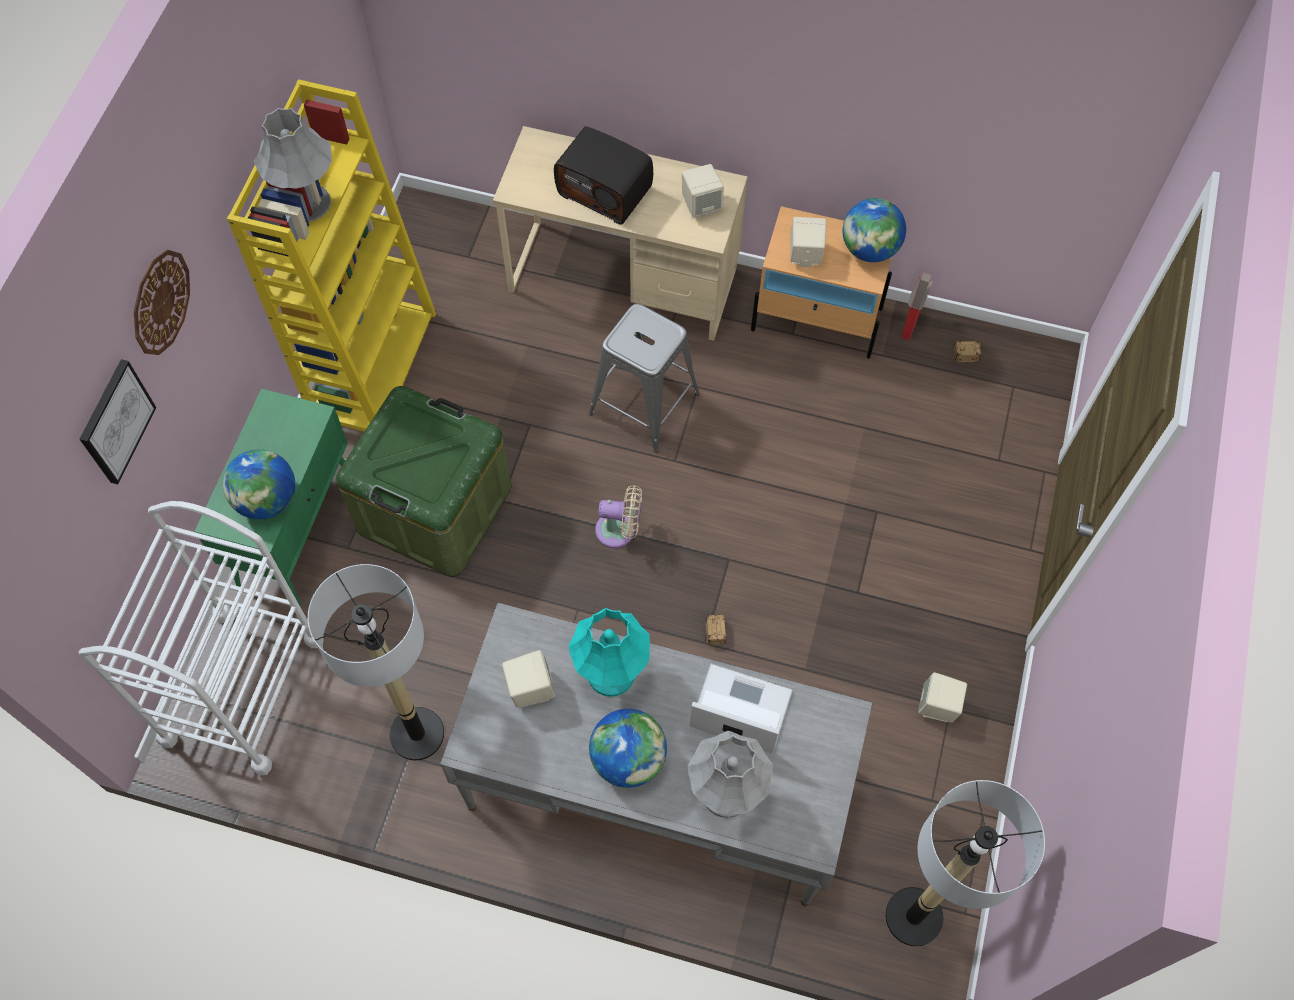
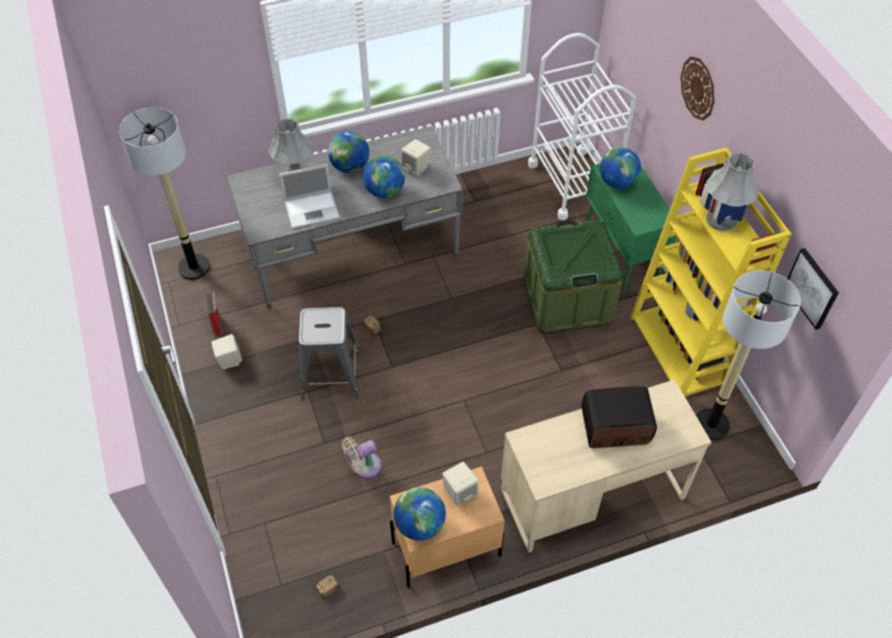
camera: 145 degrees right, 10 degrees down
picture [79,359,156,484] -> picture moved to [787,248,839,330]
floor lamp [308,564,444,761] -> floor lamp moved to [696,270,801,440]
turquoise table lamp [568,608,650,697] -> globe [363,156,405,198]
grey stool [589,304,700,453] -> grey stool moved to [299,307,360,401]
beige fan [595,485,642,548] -> beige fan moved to [342,437,381,478]
beige speaker [682,164,724,218] -> none
cardboard box [901,272,933,340] -> cardboard box moved to [203,289,222,336]

